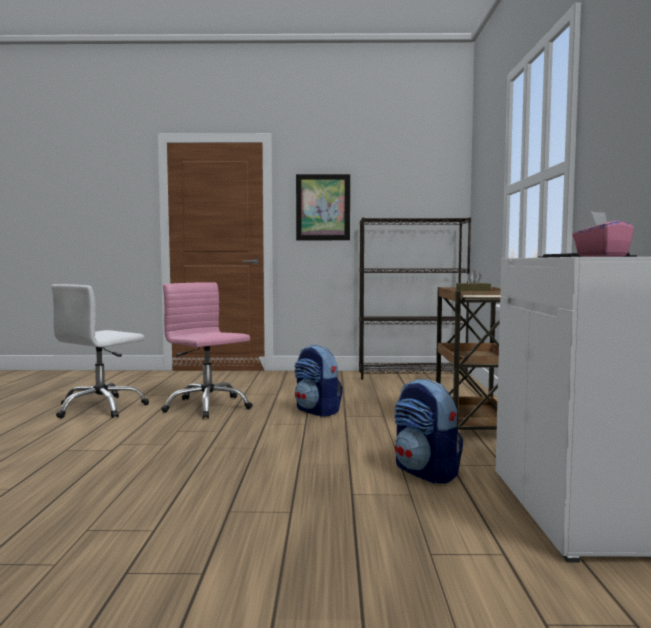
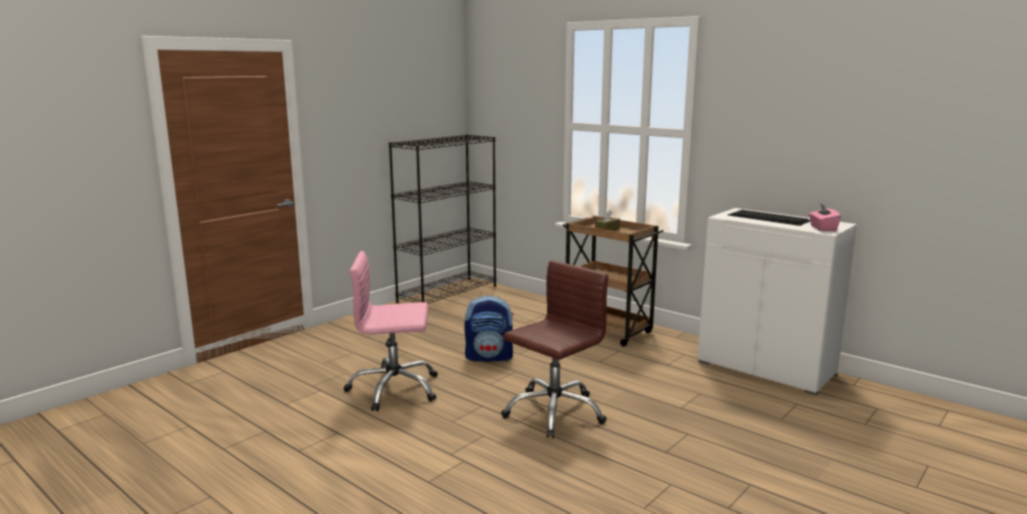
camera: 50 degrees left, 10 degrees up
white office chair [51,284,149,418] -> none
picture [296,174,350,240] -> none
backpack [394,379,463,484] -> none
none -> brown office chair [501,260,609,439]

